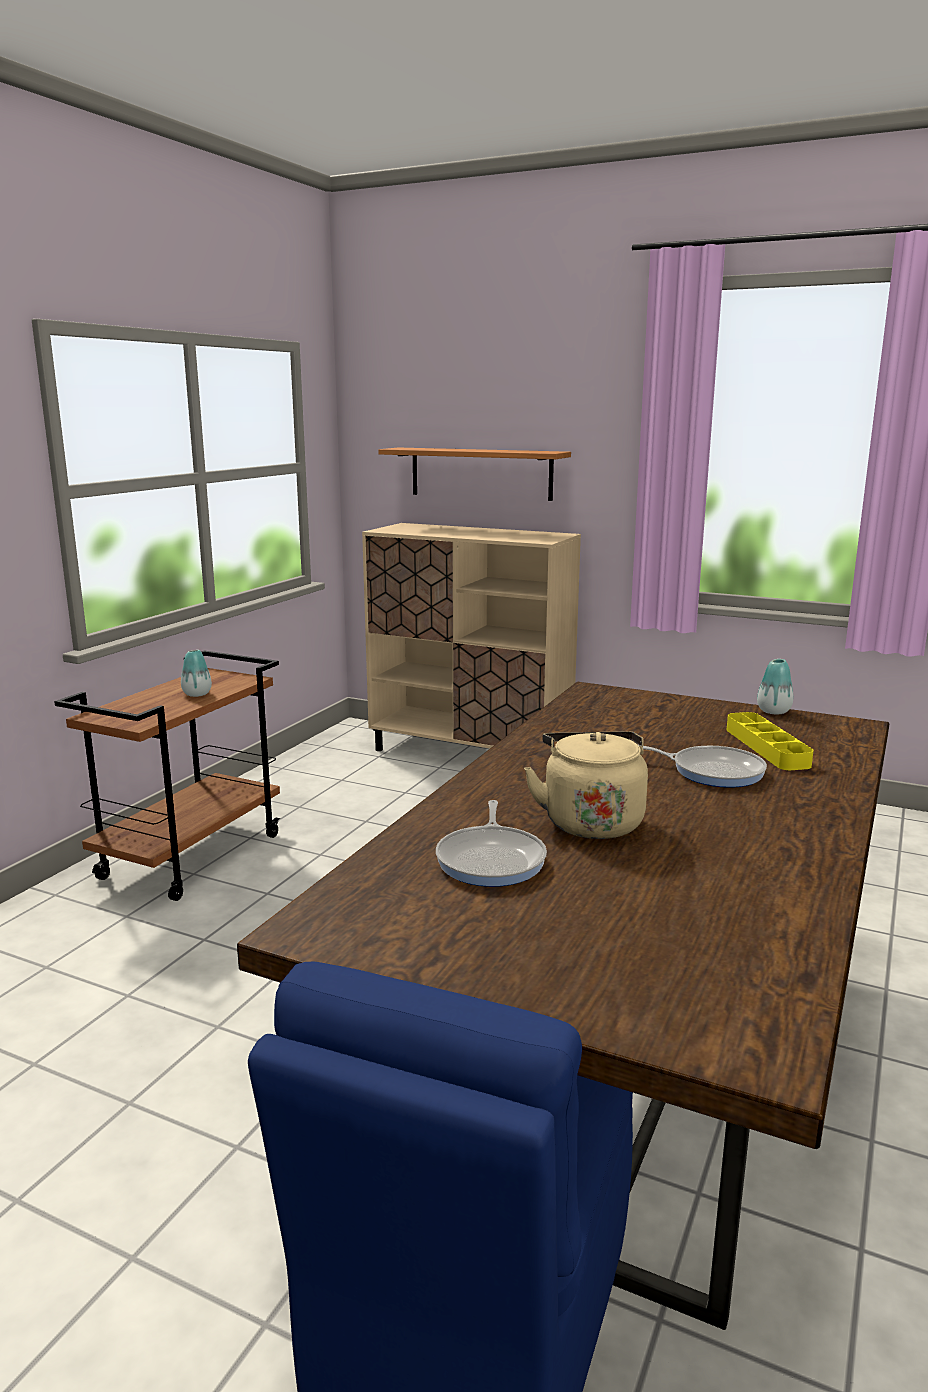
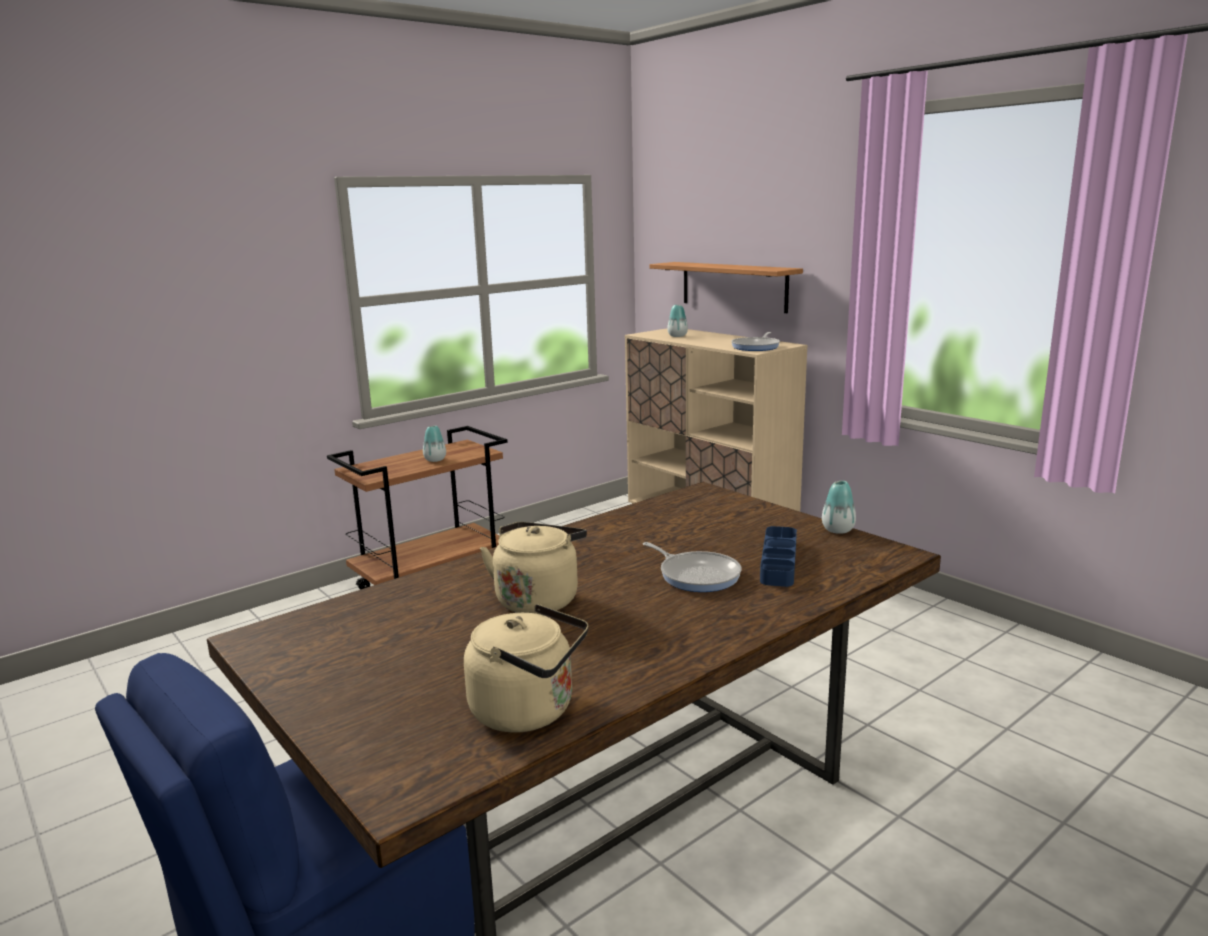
camera: 25 degrees right, 0 degrees up
frying pan [436,800,547,887] -> frying pan moved to [731,332,780,351]
yellow tray [727,712,814,770] -> blue tray [760,526,797,587]
none -> beige kettle [464,604,588,733]
none -> vase [667,305,688,337]

